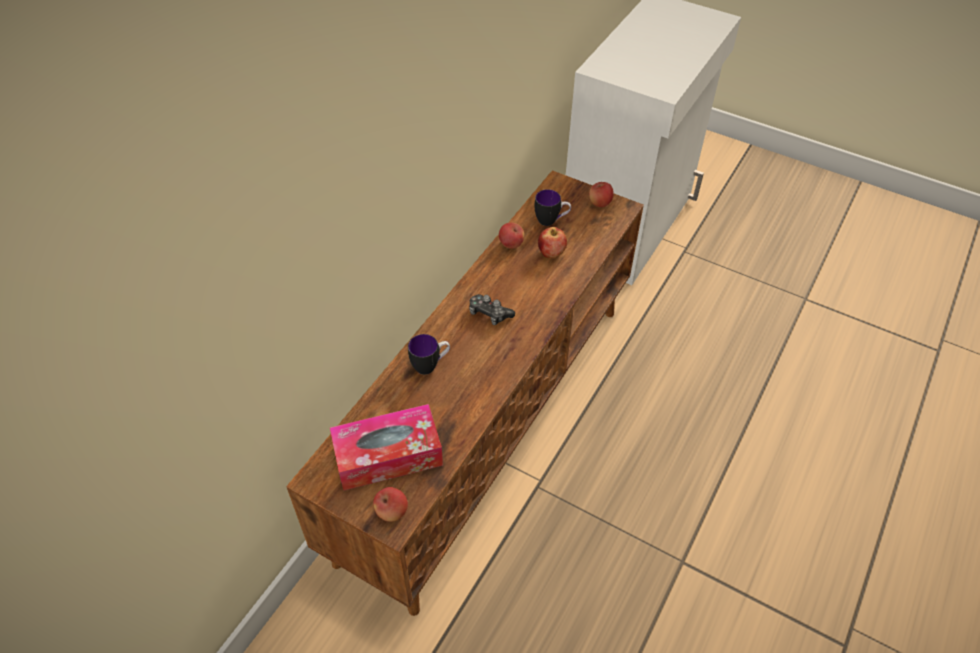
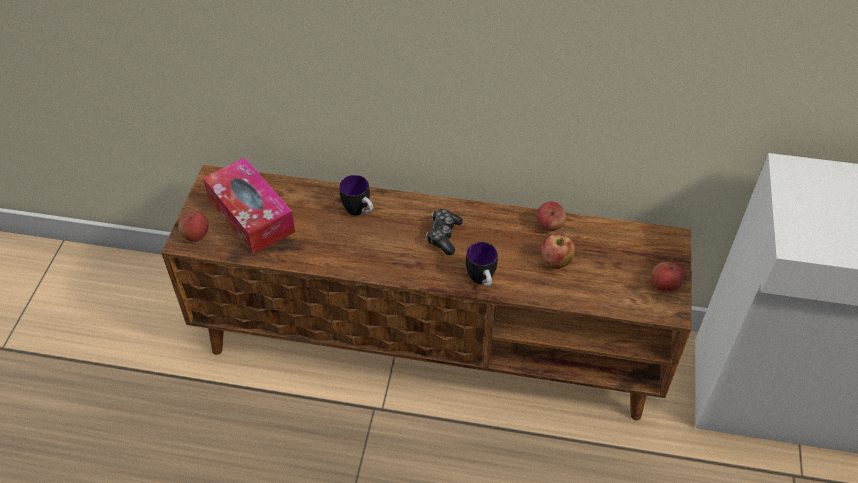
camera: 70 degrees right, 0 degrees up
mug [535,189,571,226] -> mug moved to [466,242,498,287]

